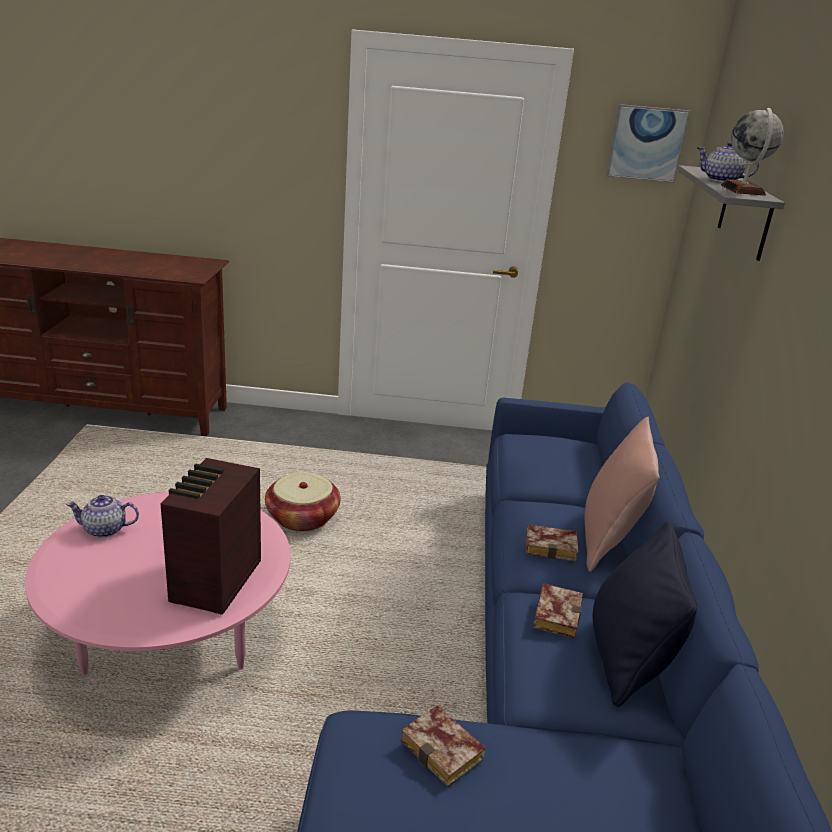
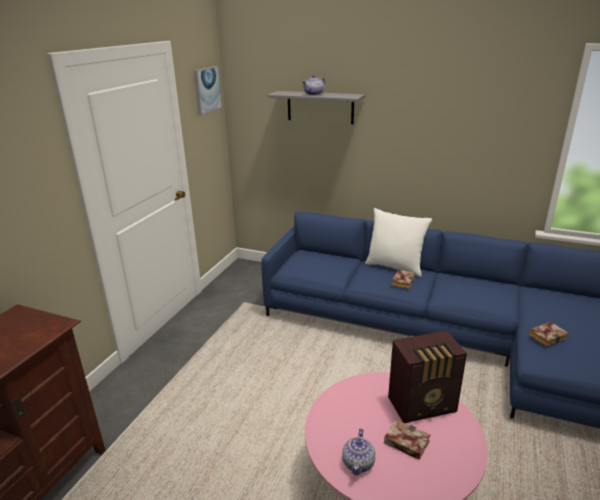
camera: 70 degrees left, 0 degrees up
radio [160,458,261,614] -> radio turned 45 degrees counterclockwise [388,331,467,423]
basket [265,472,341,532] -> none
book [533,584,583,638] -> book moved to [384,419,430,460]
pink pillow [585,416,660,572] -> white pillow [365,208,432,277]
black pillow [593,522,697,707] -> none
globe [721,108,784,196] -> none

